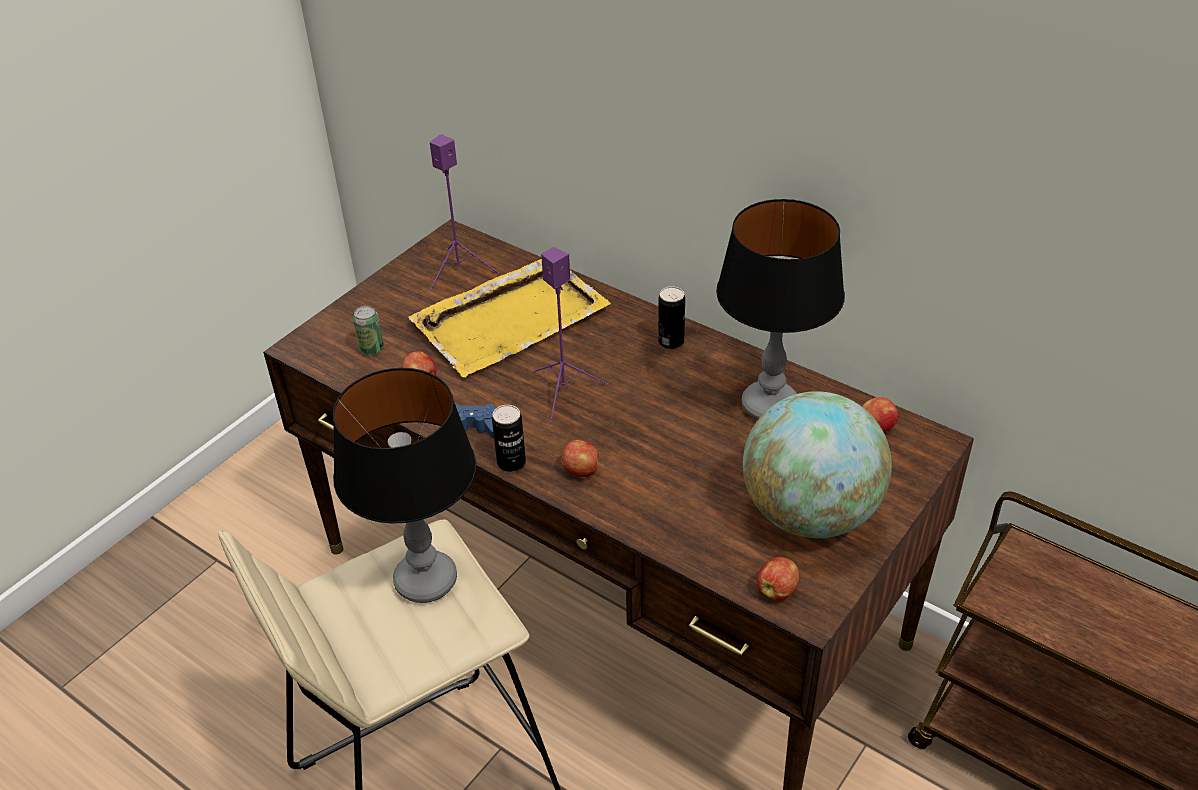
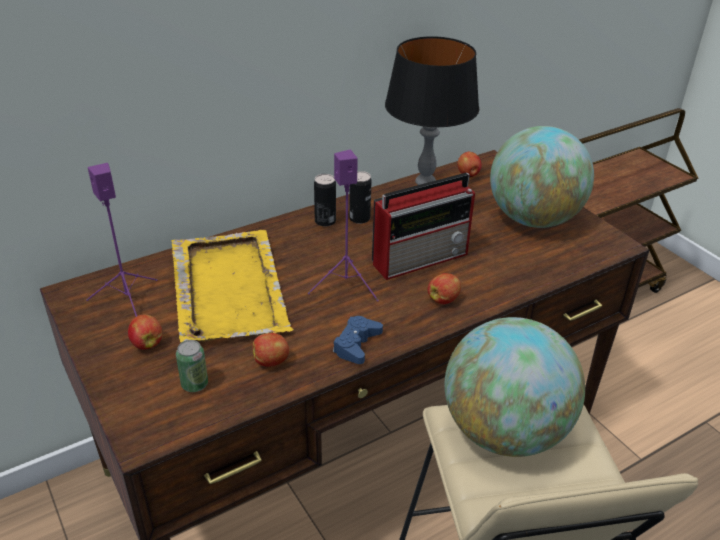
camera: 70 degrees left, 5 degrees down
table lamp [333,368,476,603] -> globe [445,317,585,457]
can [492,405,526,472] -> can moved to [349,171,372,224]
apple [757,557,799,600] -> apple moved to [128,315,162,350]
none -> radio [372,173,475,280]

